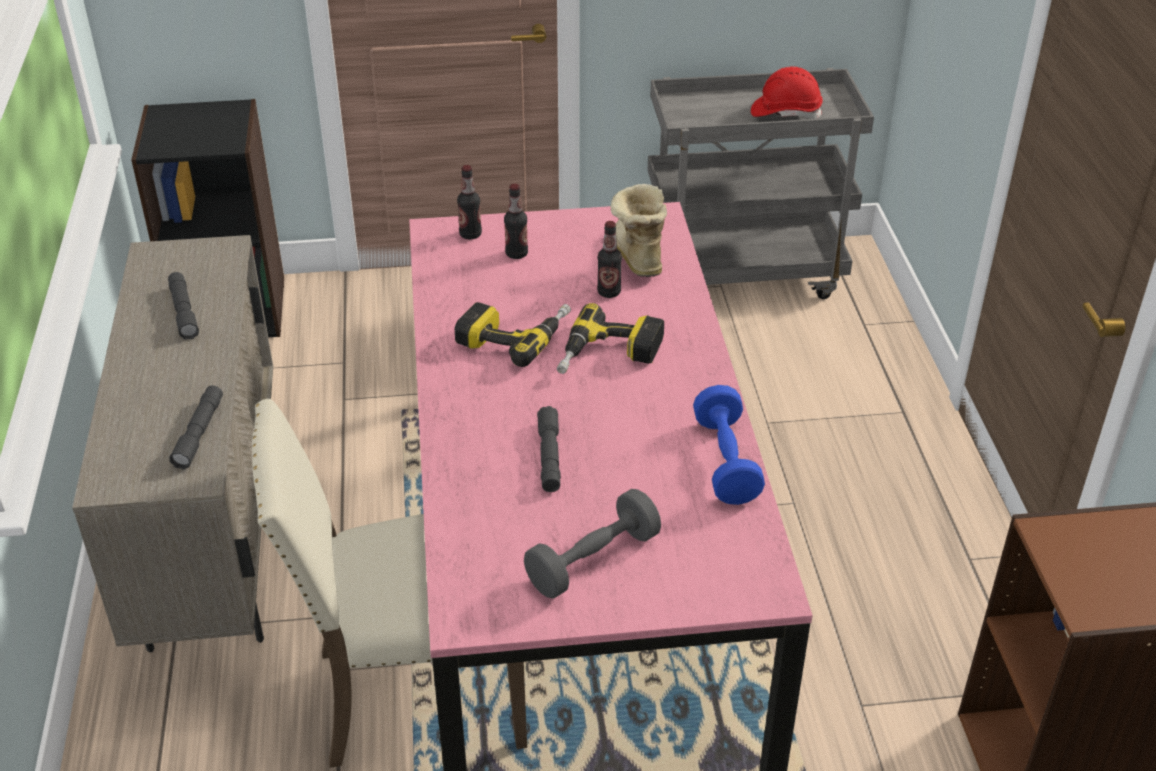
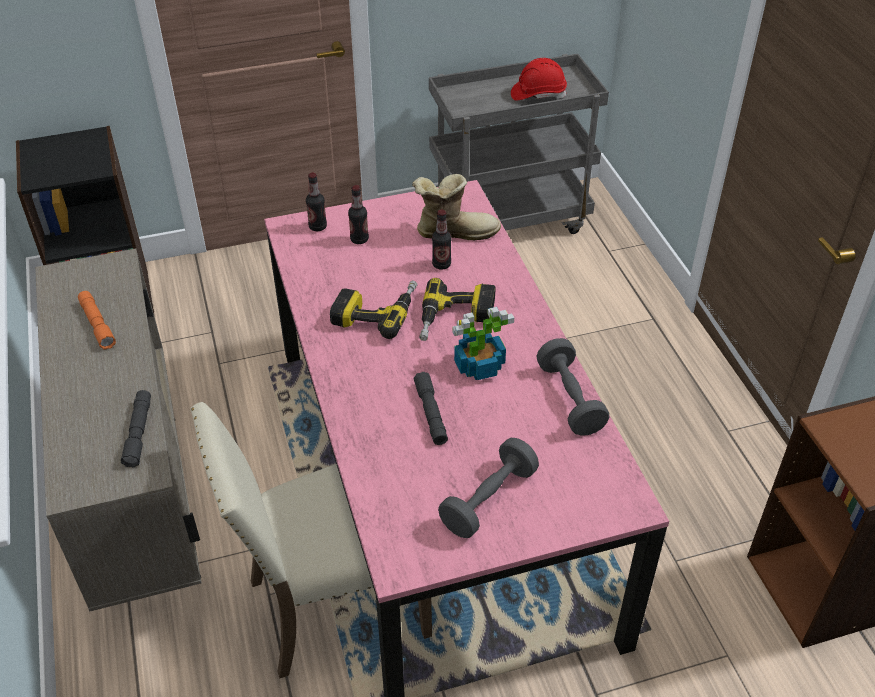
camera: 10 degrees left, 5 degrees up
grey flashlight [168,272,199,340] -> orange flashlight [78,291,116,350]
boot [611,184,667,277] -> boot turned 105 degrees clockwise [412,174,501,240]
blue dumbbell [693,385,765,505] -> grey dumbbell [537,338,609,436]
none -> potted plant [452,307,514,380]

